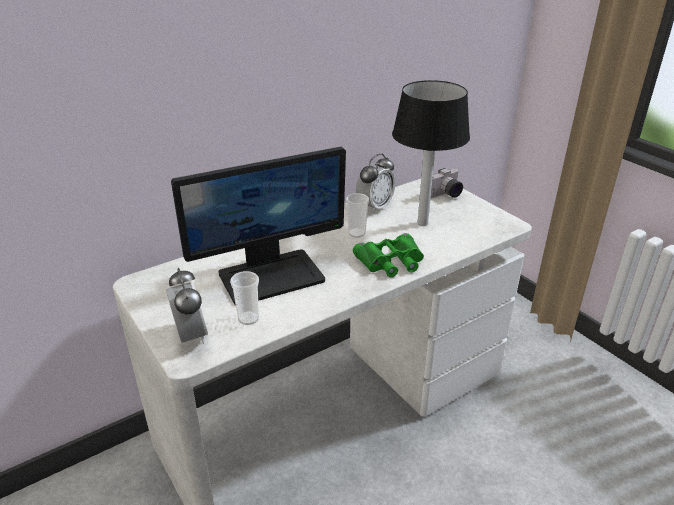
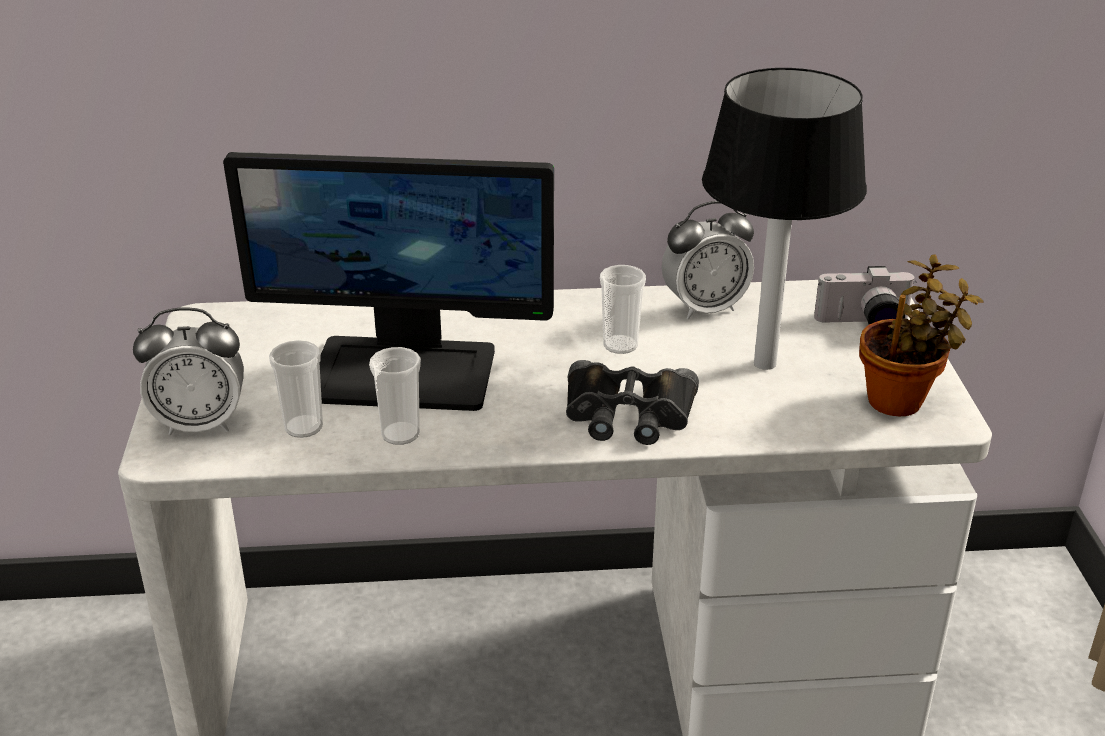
camera: 30 degrees right, 0 degrees up
alarm clock [166,268,208,344] -> alarm clock turned 75 degrees clockwise [133,307,244,435]
green binoculars [353,233,424,277] -> black binoculars [566,360,699,445]
none -> cup [369,347,421,445]
none -> potted plant [859,254,984,416]

